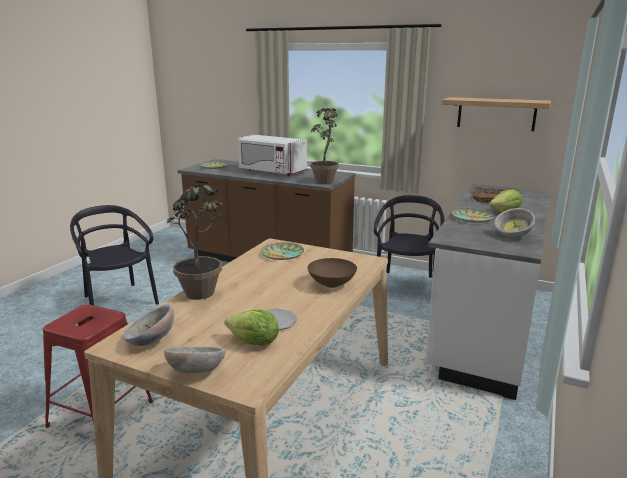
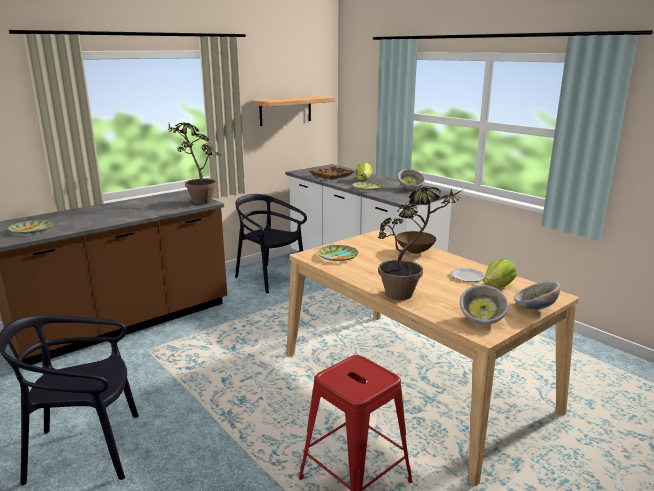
camera: 65 degrees left, 0 degrees up
white microwave [237,135,307,176] -> none

